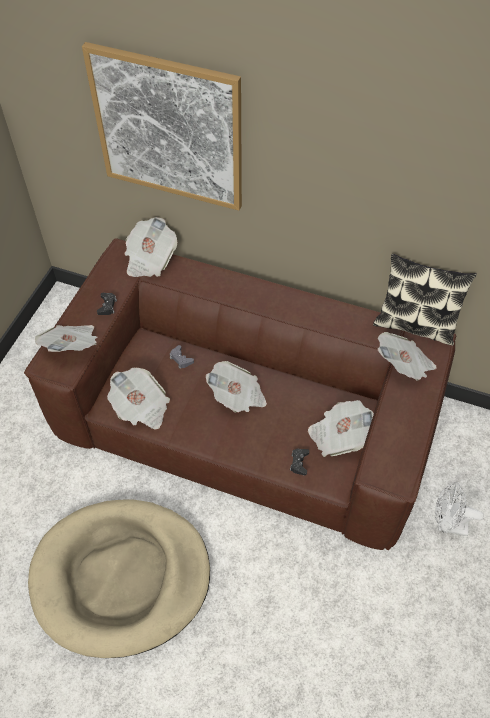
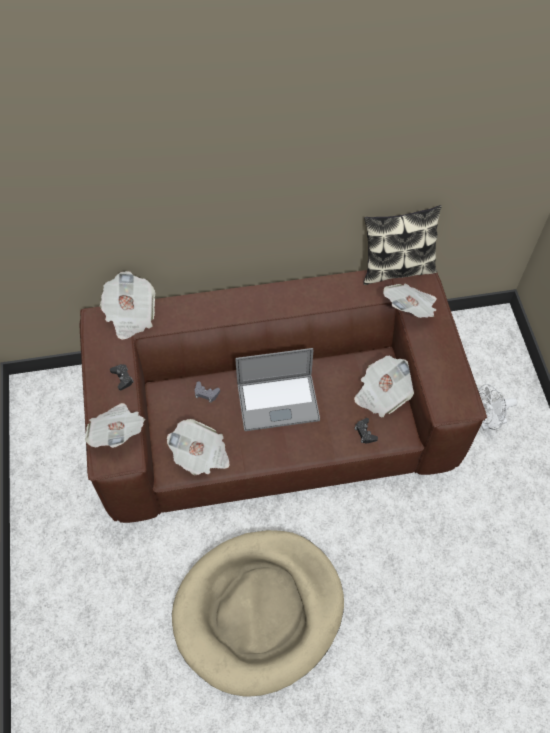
camera: 30 degrees left, 5 degrees up
picture [82,42,242,211] -> none
newspaper [206,361,267,413] -> laptop [235,348,320,431]

